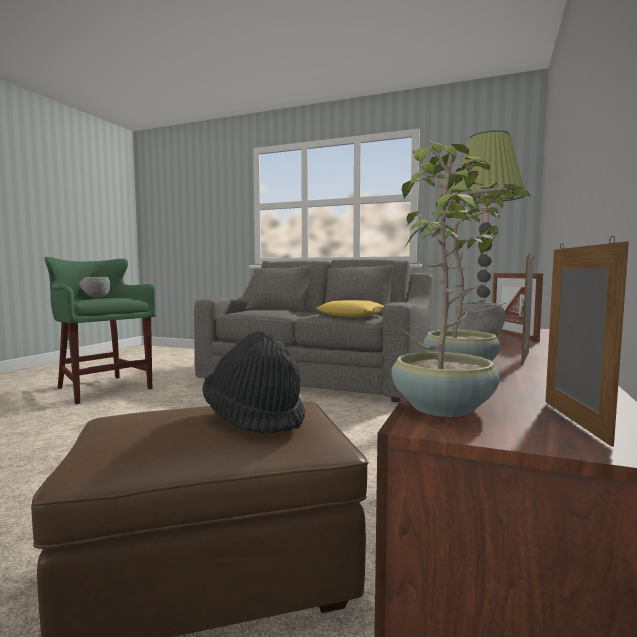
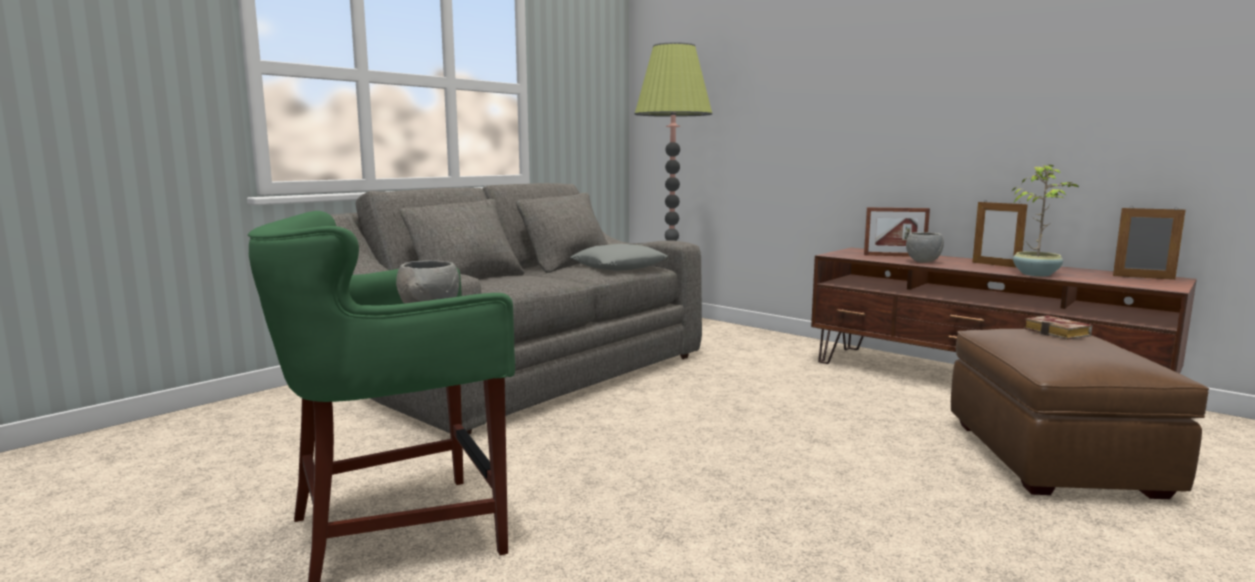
camera: 70 degrees left, 5 degrees up
black hat [203,331,305,434] -> book [1024,315,1092,340]
yellow pillow [316,300,384,318] -> grey pillow [570,244,668,271]
potted plant [391,141,532,417] -> none

